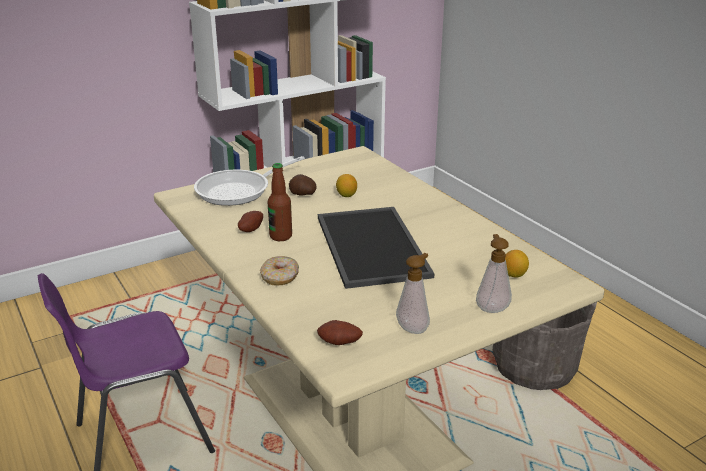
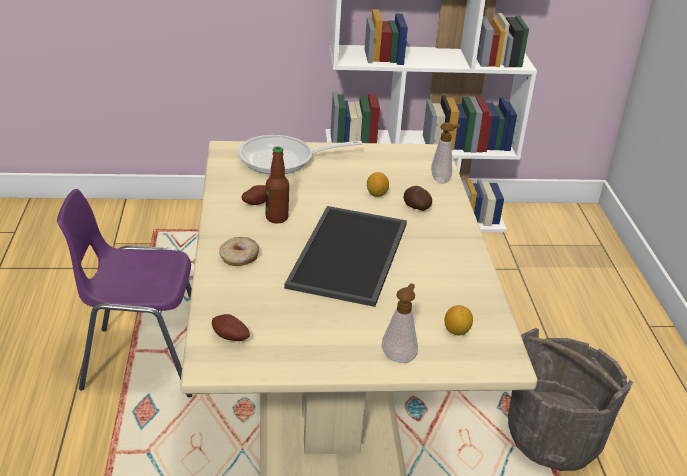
camera: 25 degrees right, 5 degrees up
potato [289,174,317,196] -> potato moved to [404,186,432,211]
soap dispenser [396,253,430,334] -> soap dispenser moved to [431,123,460,183]

